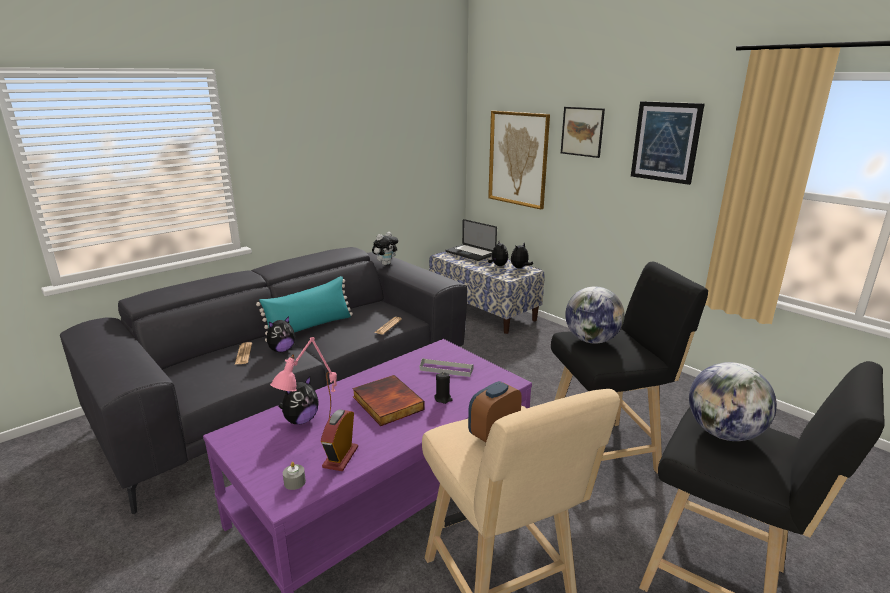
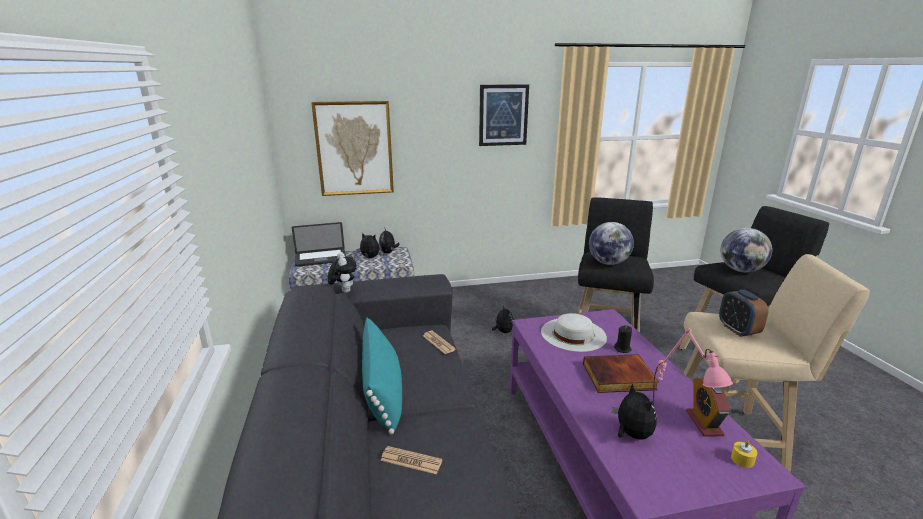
camera: 60 degrees left, 0 degrees up
plush toy [267,316,295,352] -> plush toy moved to [492,306,513,333]
grey candle [283,462,306,490] -> yellow candle [731,440,757,468]
alarm clock [321,409,358,471] -> alarm clock turned 45 degrees clockwise [686,378,731,437]
grey tray [420,358,473,377] -> white hat [541,313,607,352]
picture [561,107,605,158] -> none

